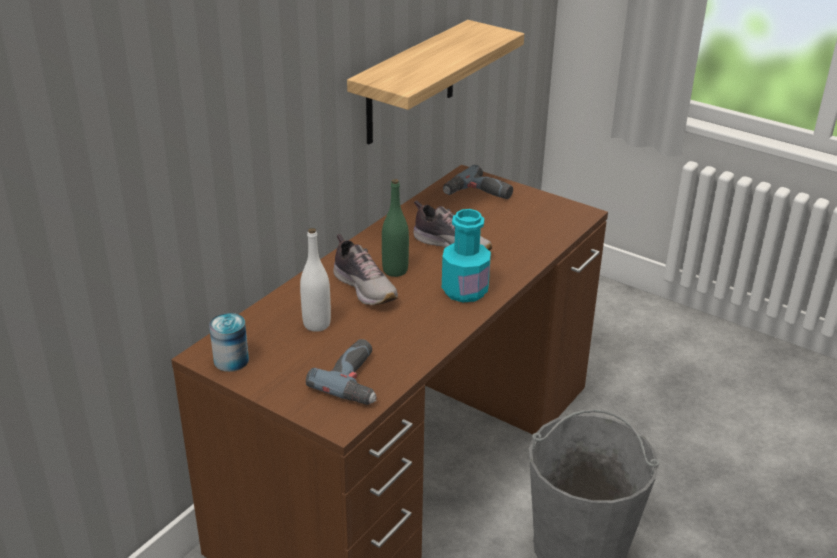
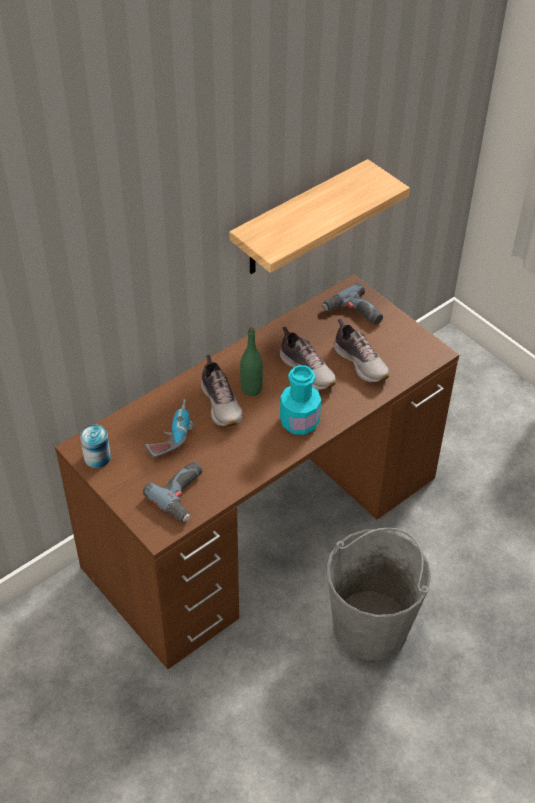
camera: 15 degrees right, 15 degrees up
white bottle [300,228,331,332] -> power drill [146,399,194,457]
none -> shoe [334,318,390,382]

